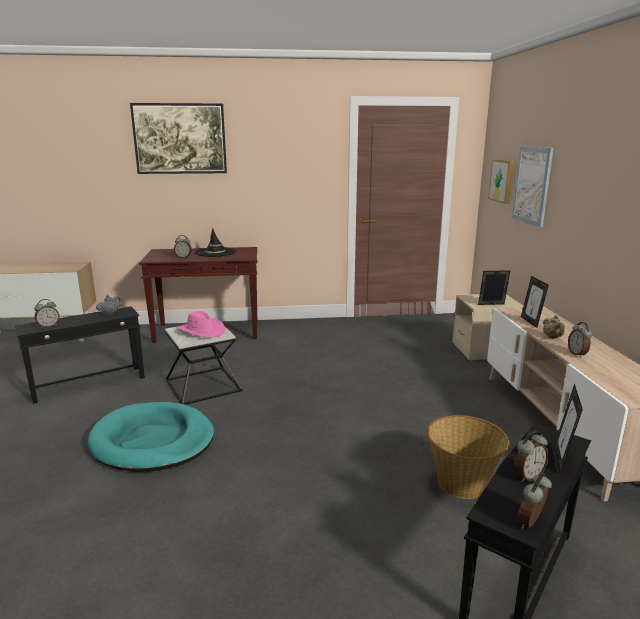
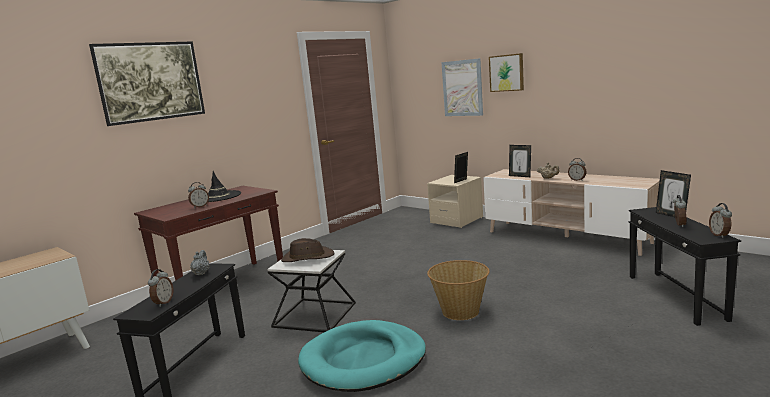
camera: 40 degrees left, 5 degrees down
pink hat [177,311,225,337] -> brown hat [281,238,335,262]
basket [427,415,509,499] -> basket moved to [427,260,490,320]
picture [488,160,514,204] -> picture moved to [489,53,524,92]

